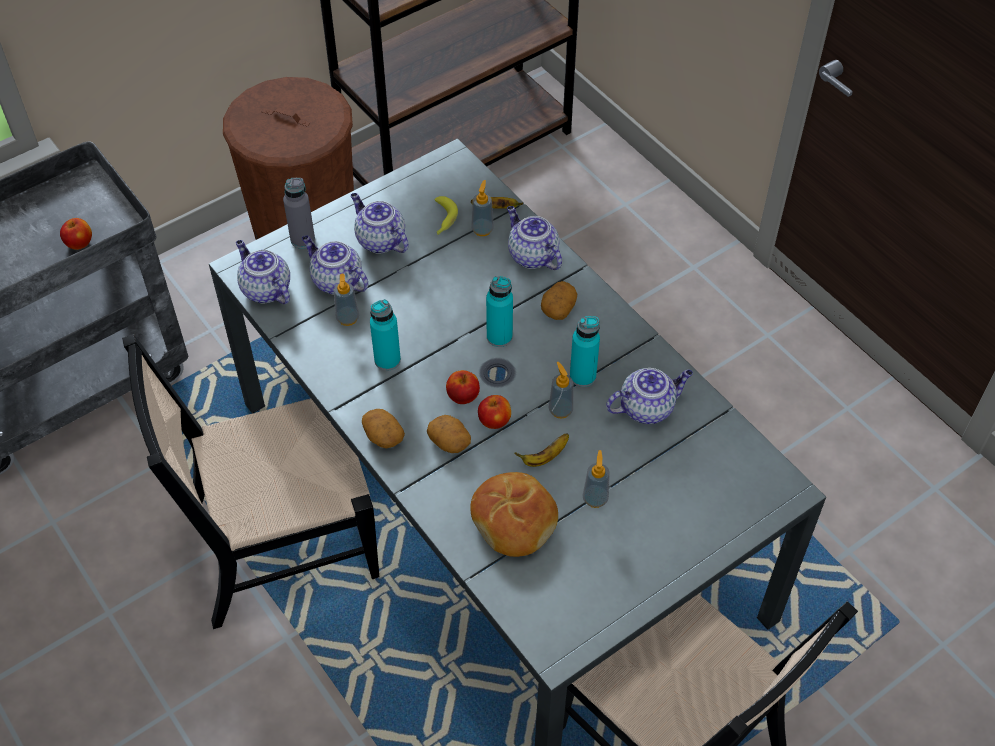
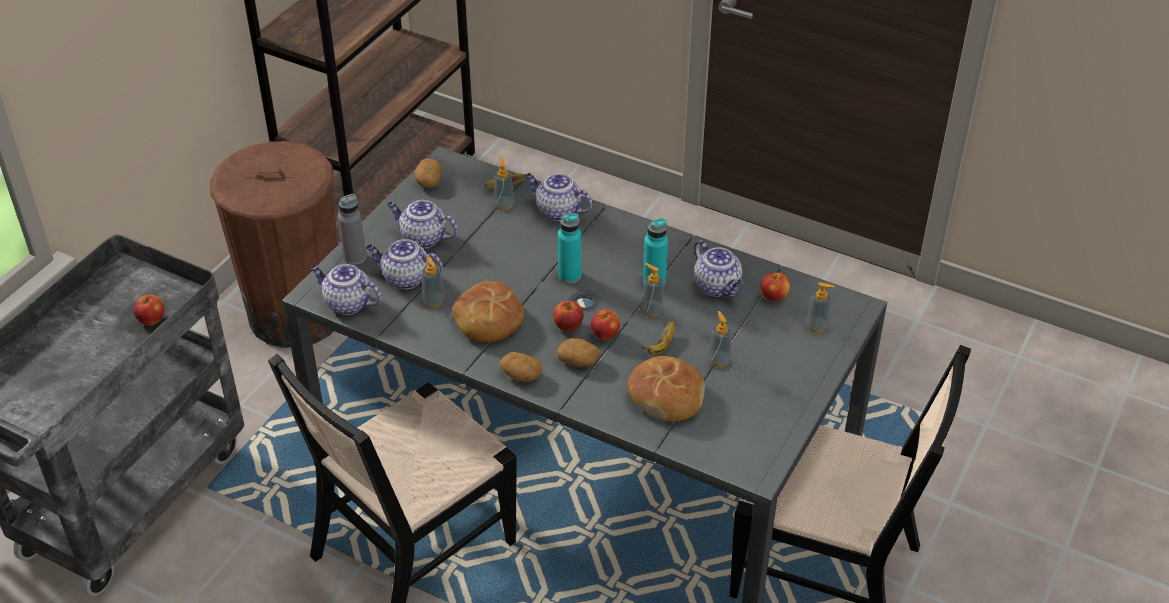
camera: 25 degrees left, 10 degrees down
turquoise bottle [370,299,401,371] -> bread [452,281,524,342]
banana [434,196,458,235] -> none
potato [541,281,577,320] -> potato moved to [414,158,442,187]
teapot [606,368,693,424] -> teapot turned 105 degrees clockwise [694,240,744,297]
none -> apple [760,272,790,302]
none -> soap dispenser [806,282,835,333]

